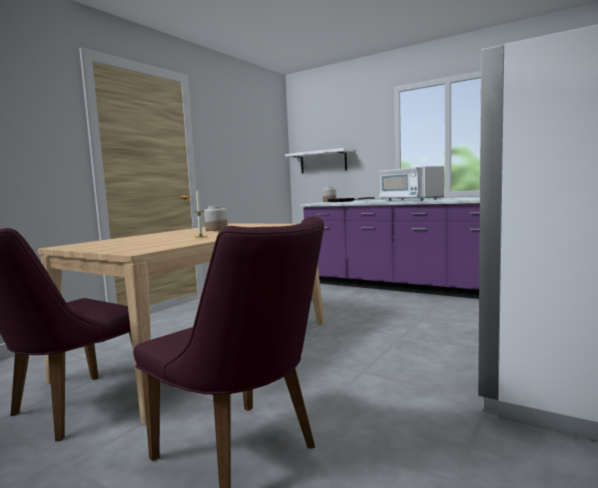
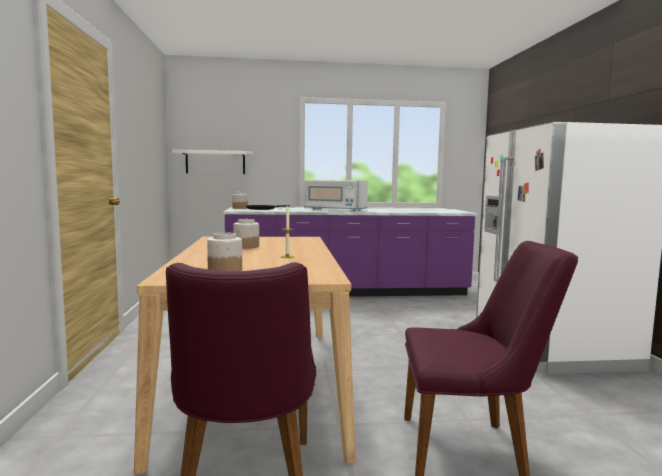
camera: 40 degrees left, 0 degrees up
none -> jar [207,232,242,271]

